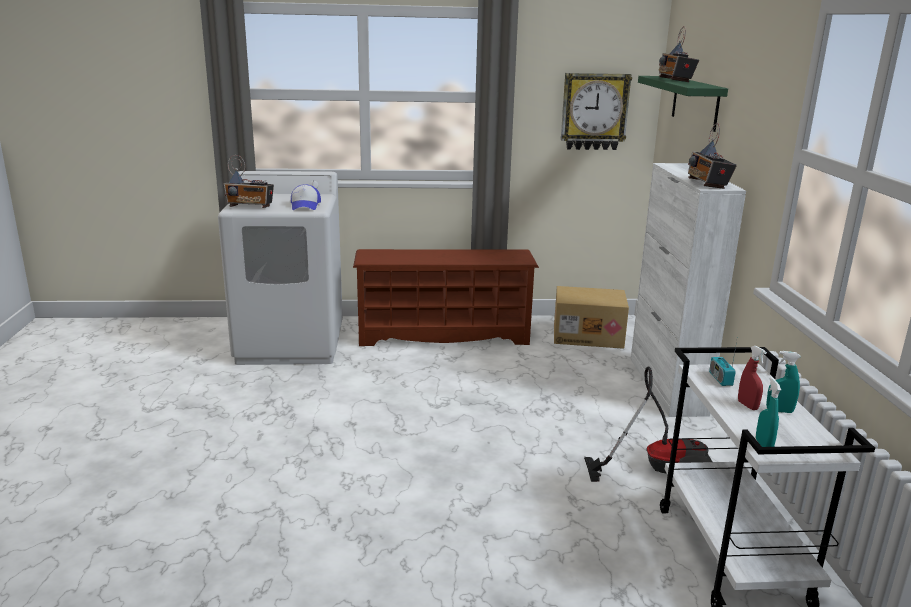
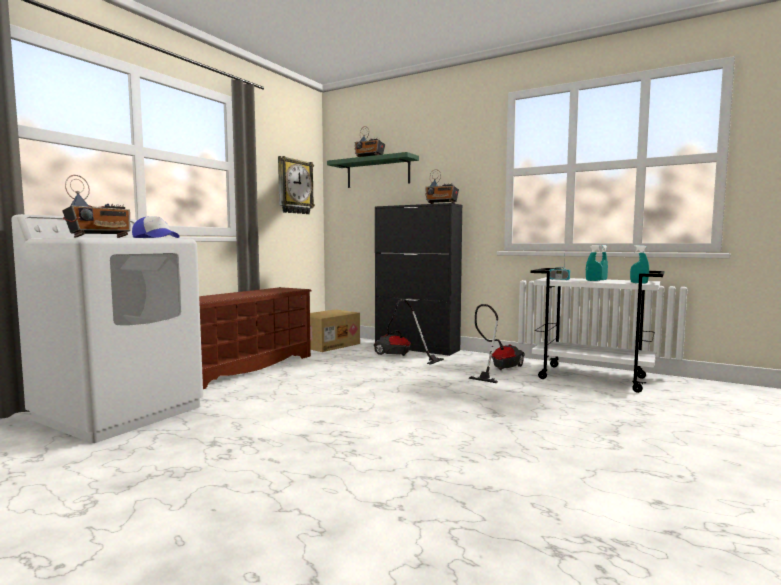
camera: 55 degrees left, 15 degrees down
white cabinet [631,163,746,417] -> black cabinet [375,203,462,356]
red spray bottle [738,346,767,410] -> turquoise spray bottle [586,245,603,281]
none -> vacuum cleaner [374,299,444,365]

